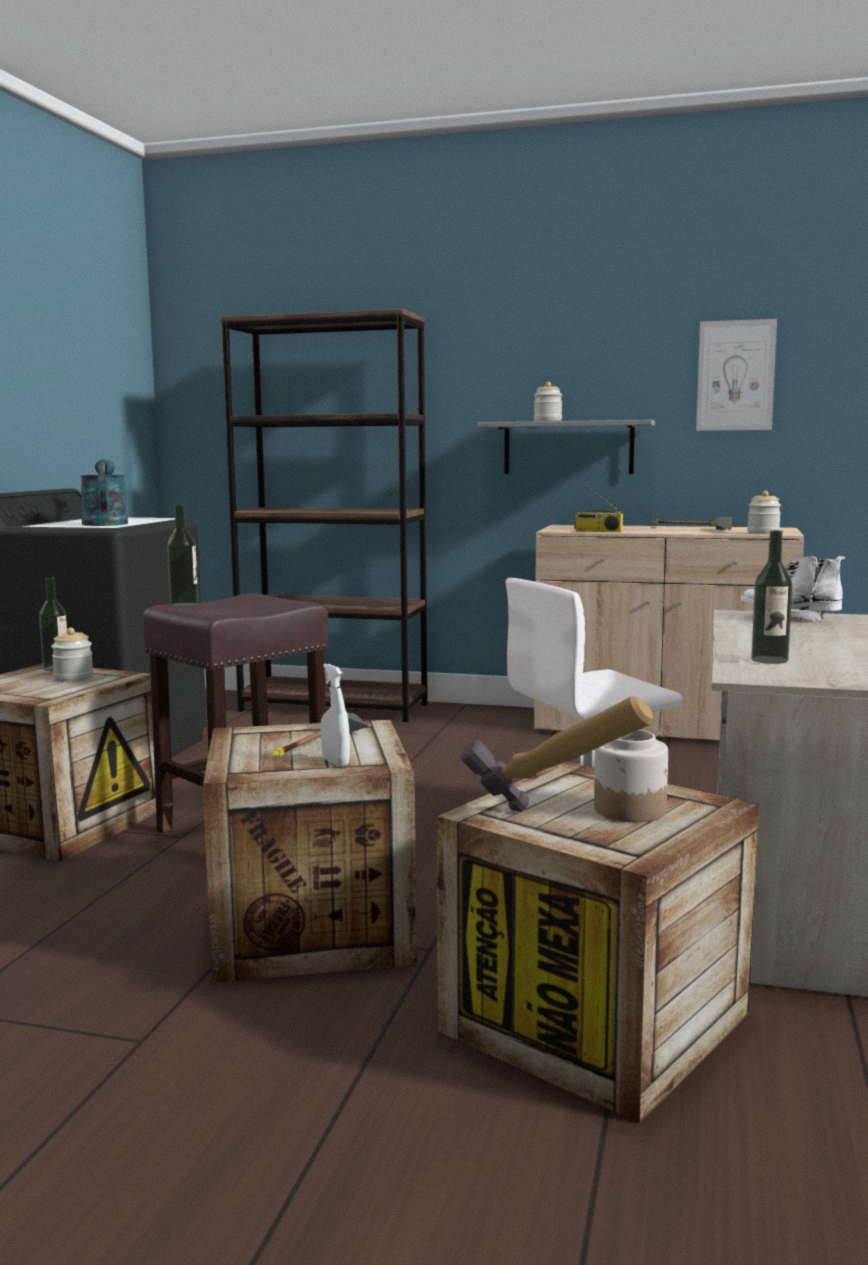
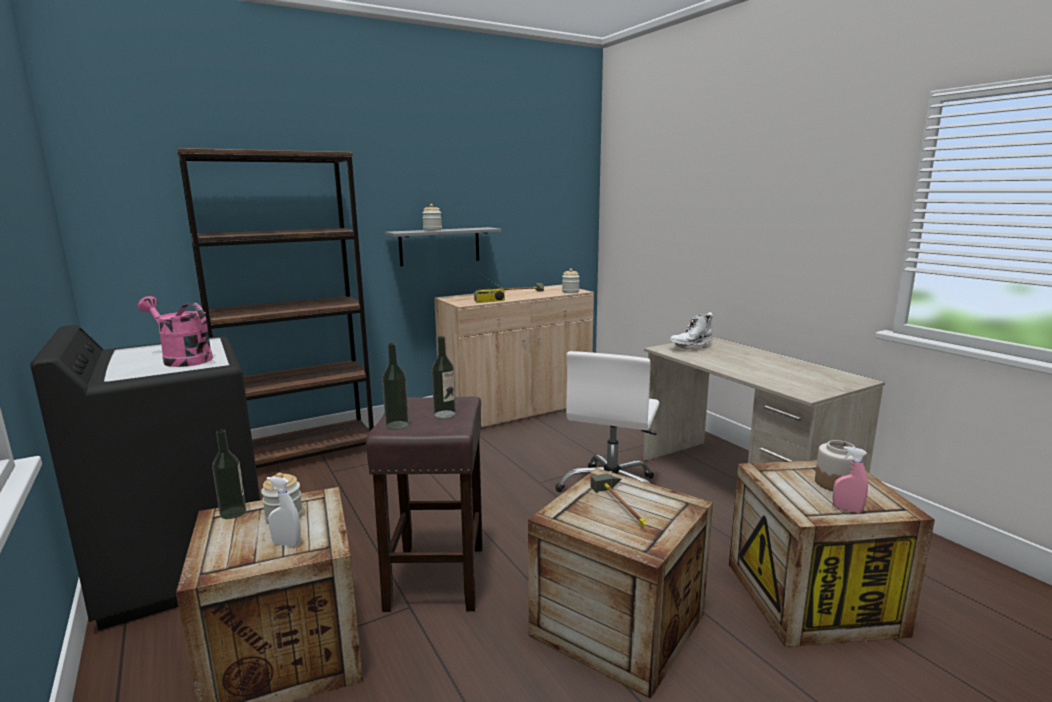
camera: 45 degrees left, 5 degrees up
turquoise watering can [80,459,128,526] -> pink watering can [138,296,213,367]
white spray bottle [321,664,350,766] -> white spray bottle moved to [266,477,301,546]
hammer [461,696,653,812] -> pink spray bottle [833,446,868,513]
picture [696,319,777,431] -> none
bottle [751,530,792,664] -> bottle moved to [432,336,456,418]

